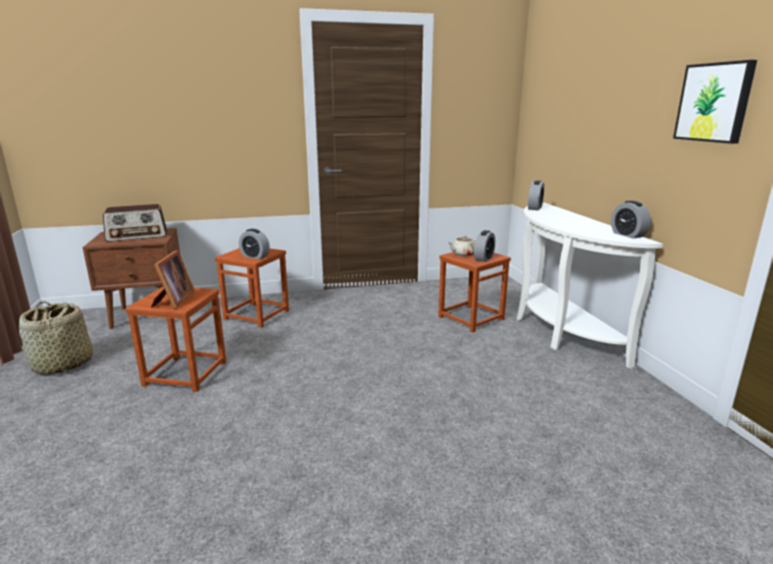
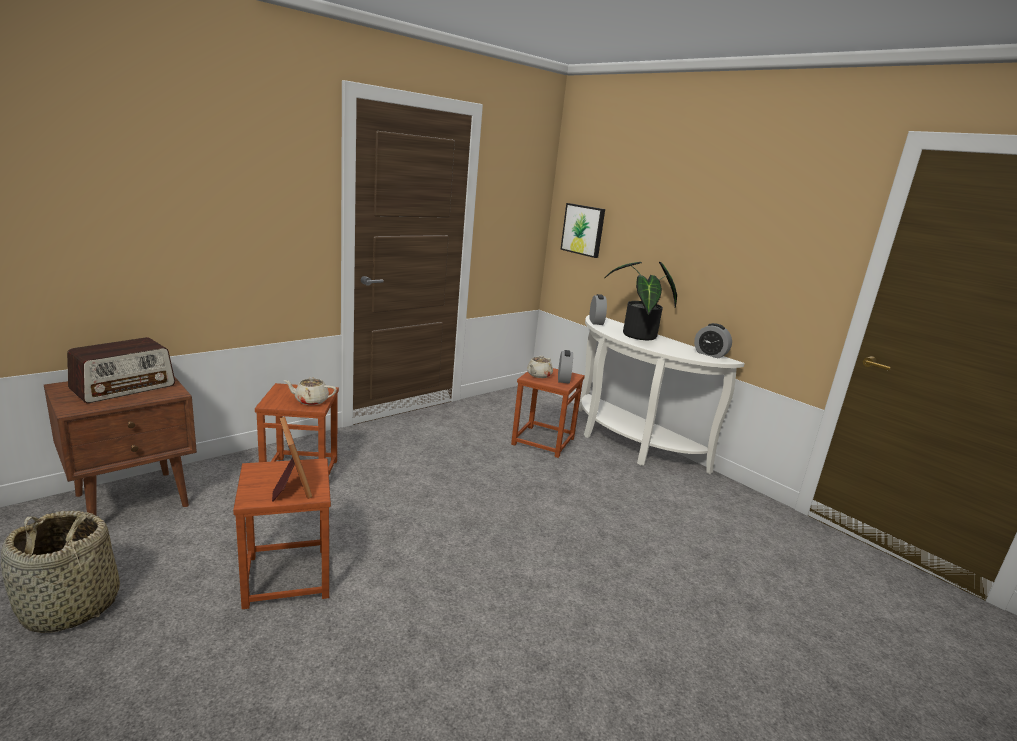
camera: 30 degrees left, 0 degrees up
alarm clock [239,229,270,259] -> beige teapot [283,377,337,405]
picture [673,60,757,144] -> picture moved to [560,203,605,258]
none -> potted plant [604,262,677,340]

